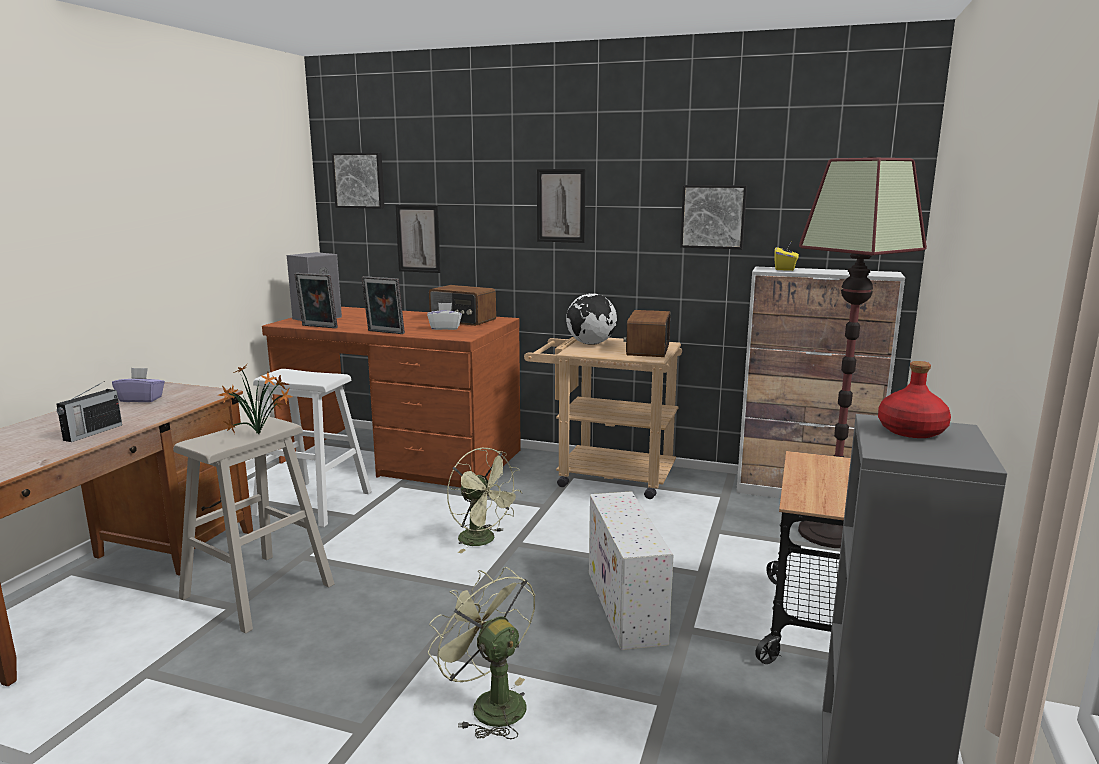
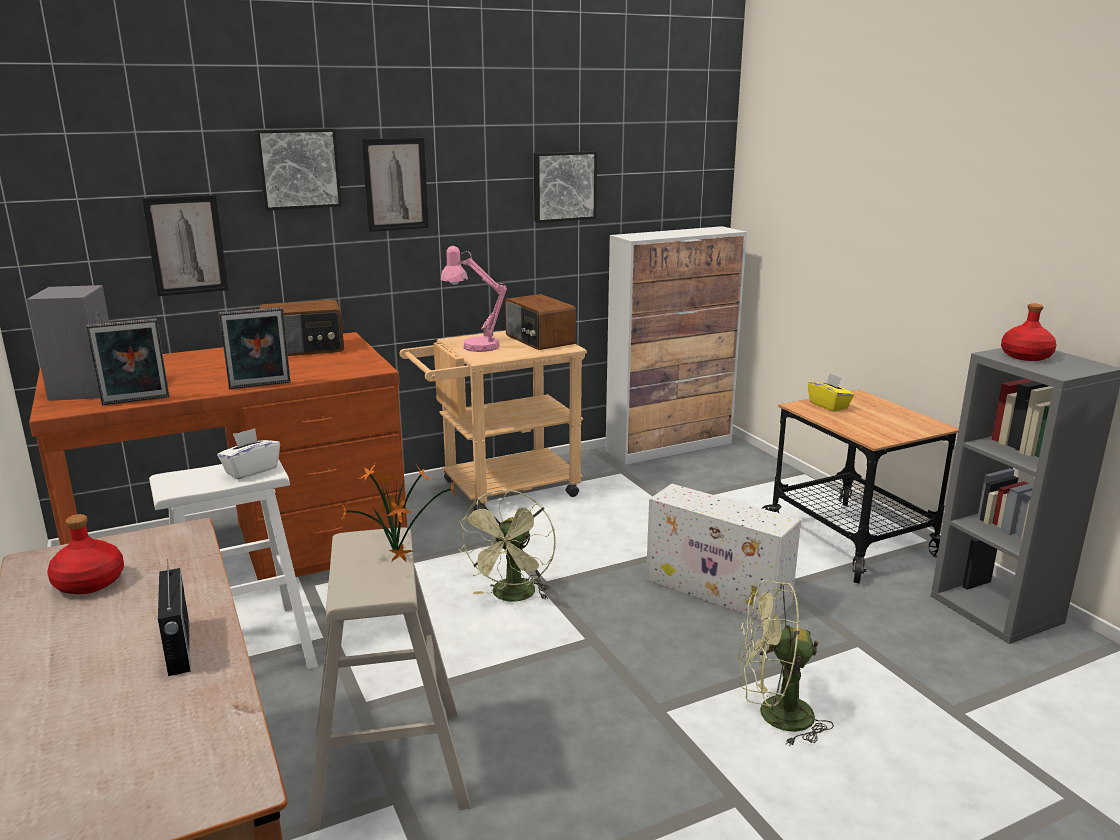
camera: 45 degrees left, 5 degrees up
purple tissue box [112,368,165,402] -> red bottle [47,514,124,594]
picture [331,153,385,209] -> picture moved to [255,128,342,211]
white tissue box [427,303,462,330] -> white tissue box moved to [217,428,280,480]
green fan [447,448,522,553] -> green fan turned 105 degrees clockwise [458,489,556,601]
globe [566,293,617,345] -> pink table lamp [440,246,507,352]
yellow tissue box [774,241,799,271] -> yellow tissue box moved to [808,373,854,412]
floor lamp [798,157,927,548] -> none

